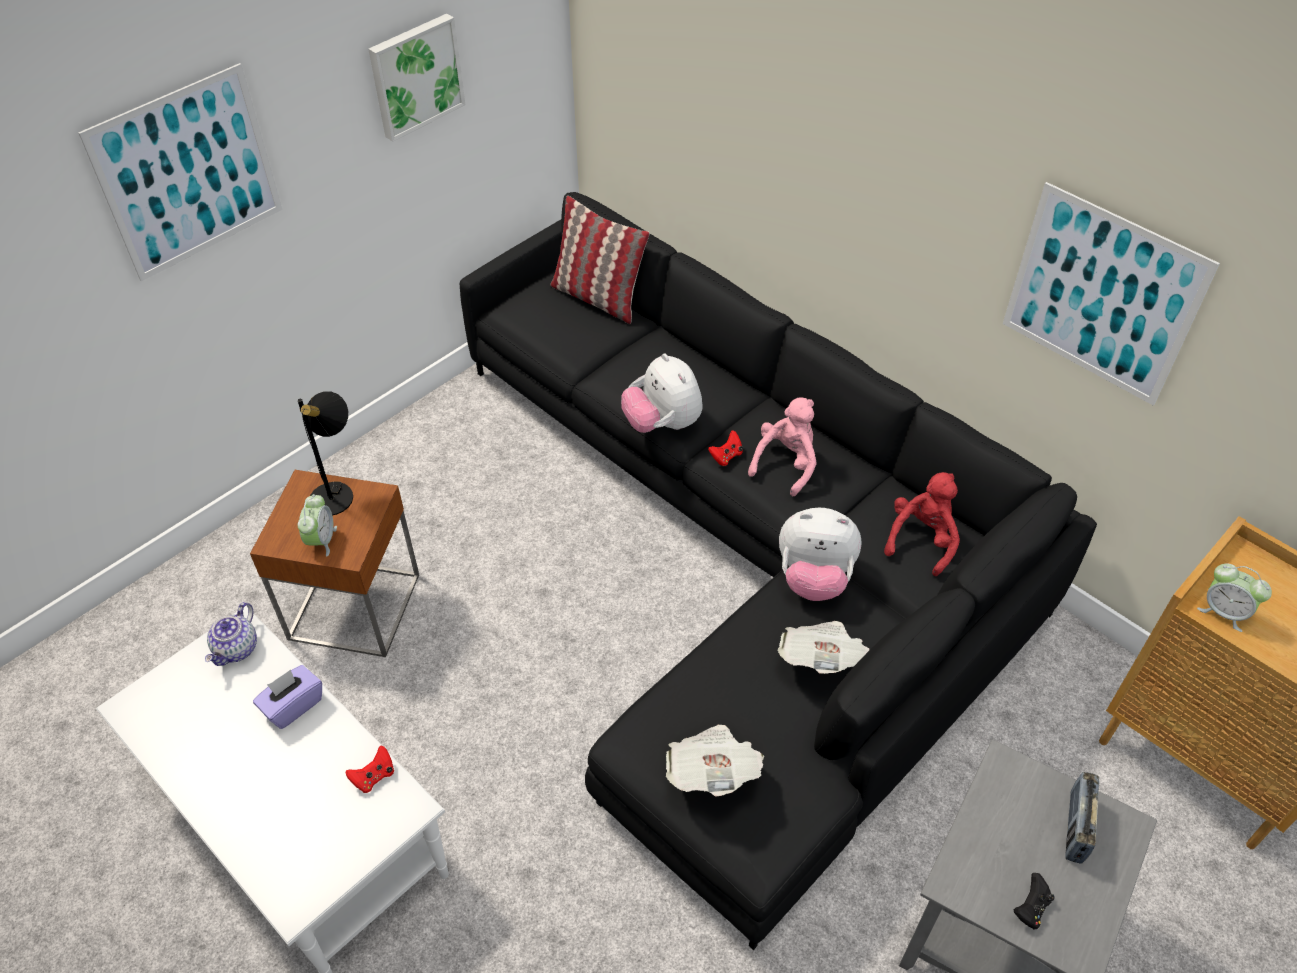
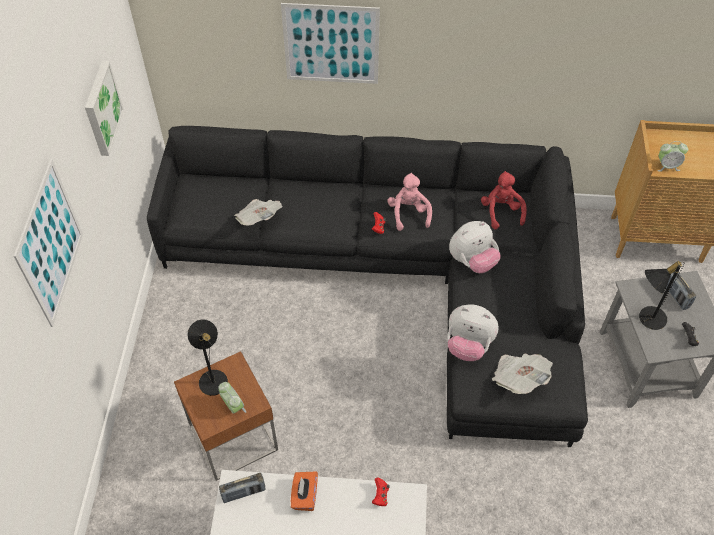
camera: 40 degrees left, 5 degrees up
teapot [205,602,257,666] -> radio [219,473,265,503]
purple tissue box [253,665,322,729] -> orange tissue box [291,472,318,511]
pillow [550,196,649,324] -> none
plush toy [621,353,703,433] -> plush toy moved to [447,304,499,361]
newspaper [777,621,870,674] -> newspaper moved to [234,199,282,225]
picture [1003,182,1220,405] -> picture moved to [281,3,380,84]
none -> black table lamp [639,261,684,330]

